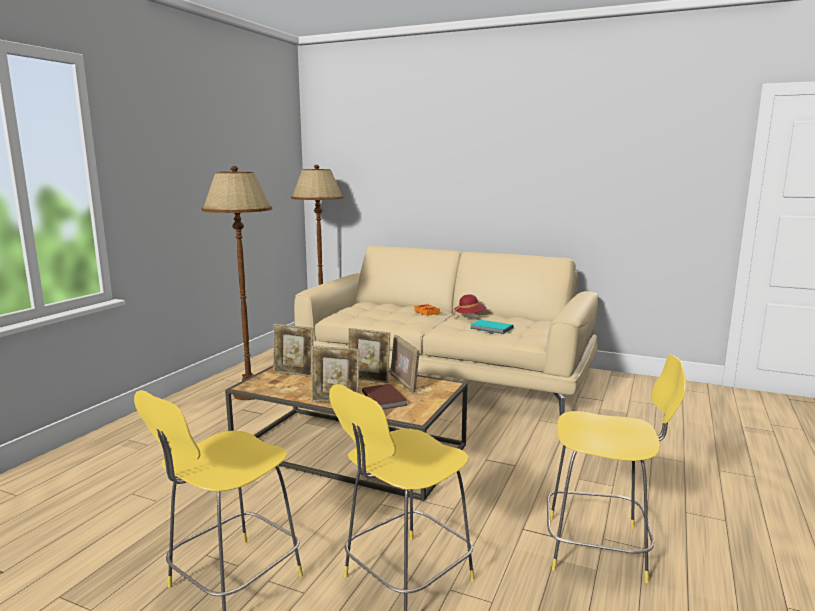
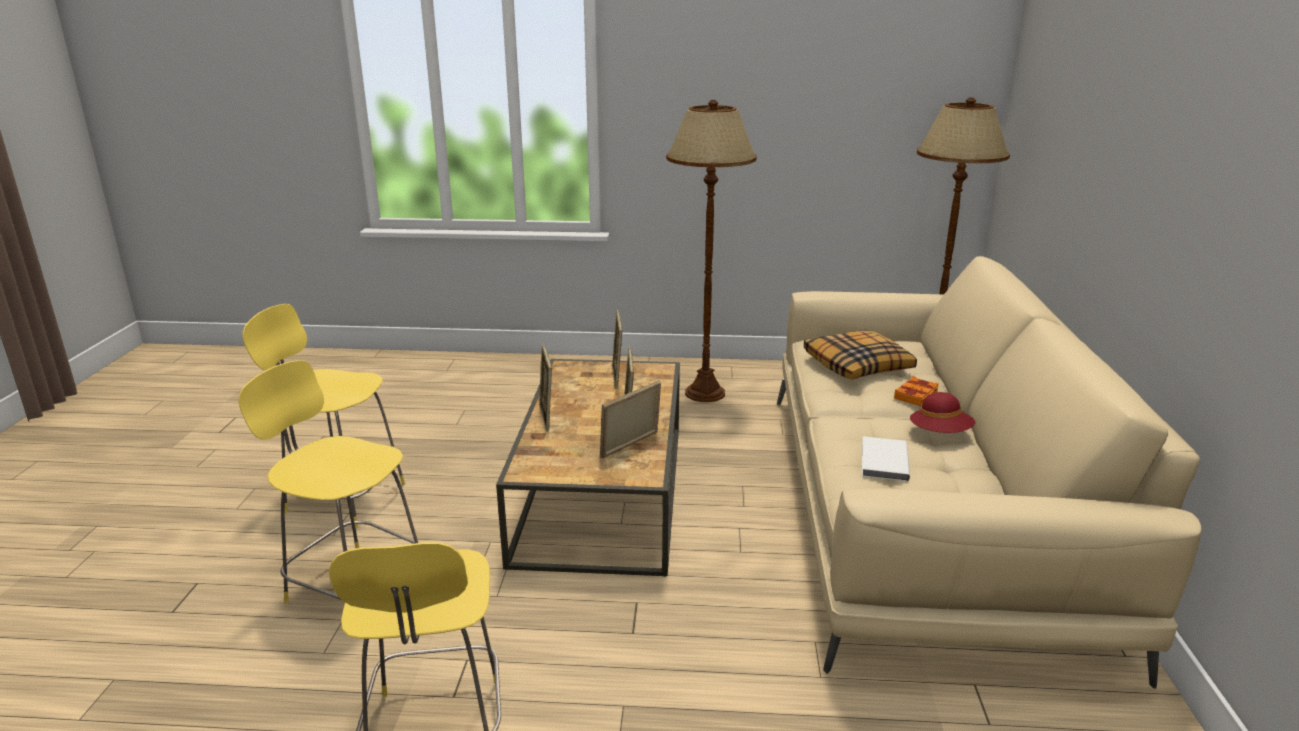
camera: 70 degrees right, 10 degrees up
brown book [362,384,407,409] -> none
turquoise book [470,320,513,334] -> white book [862,436,910,481]
none -> pillow [804,329,917,380]

